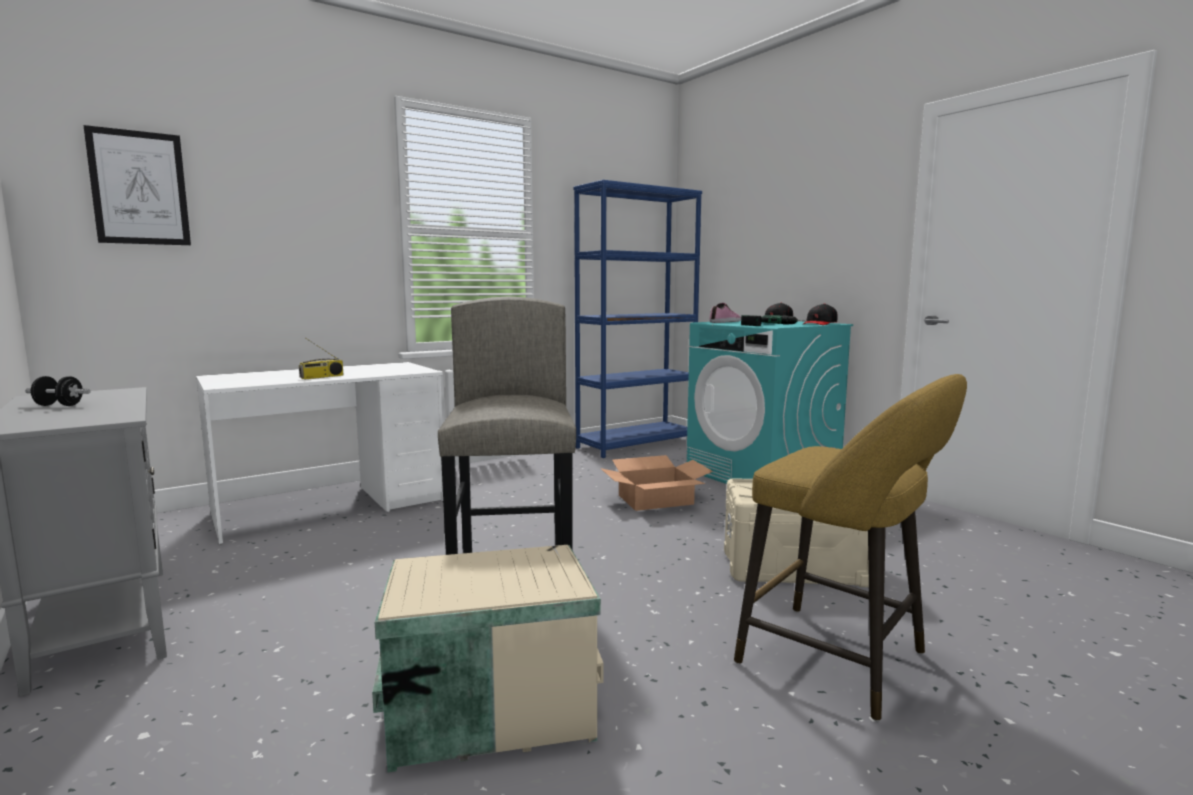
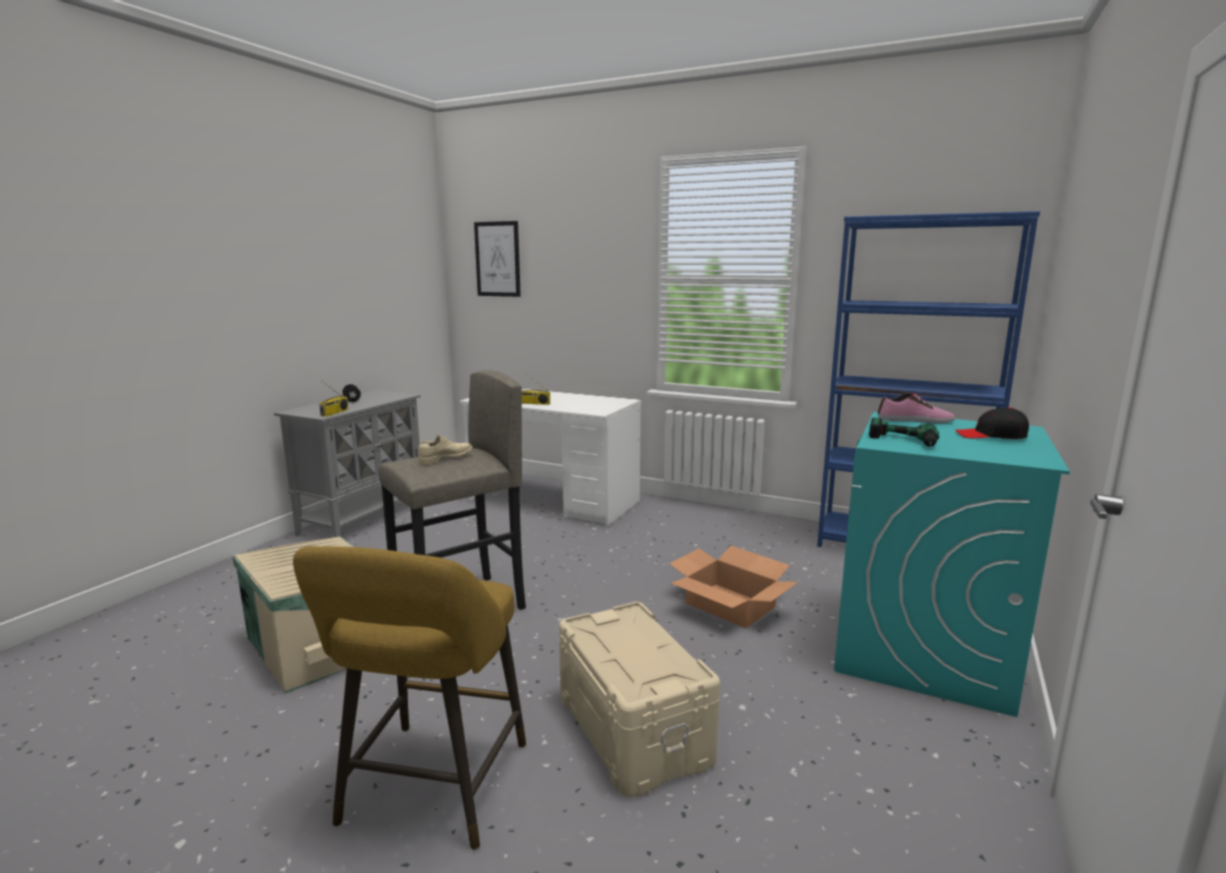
camera: 60 degrees right, 5 degrees up
black cap [803,303,837,325] -> none
none -> radio [319,381,348,417]
none -> beige shoe [418,434,473,464]

